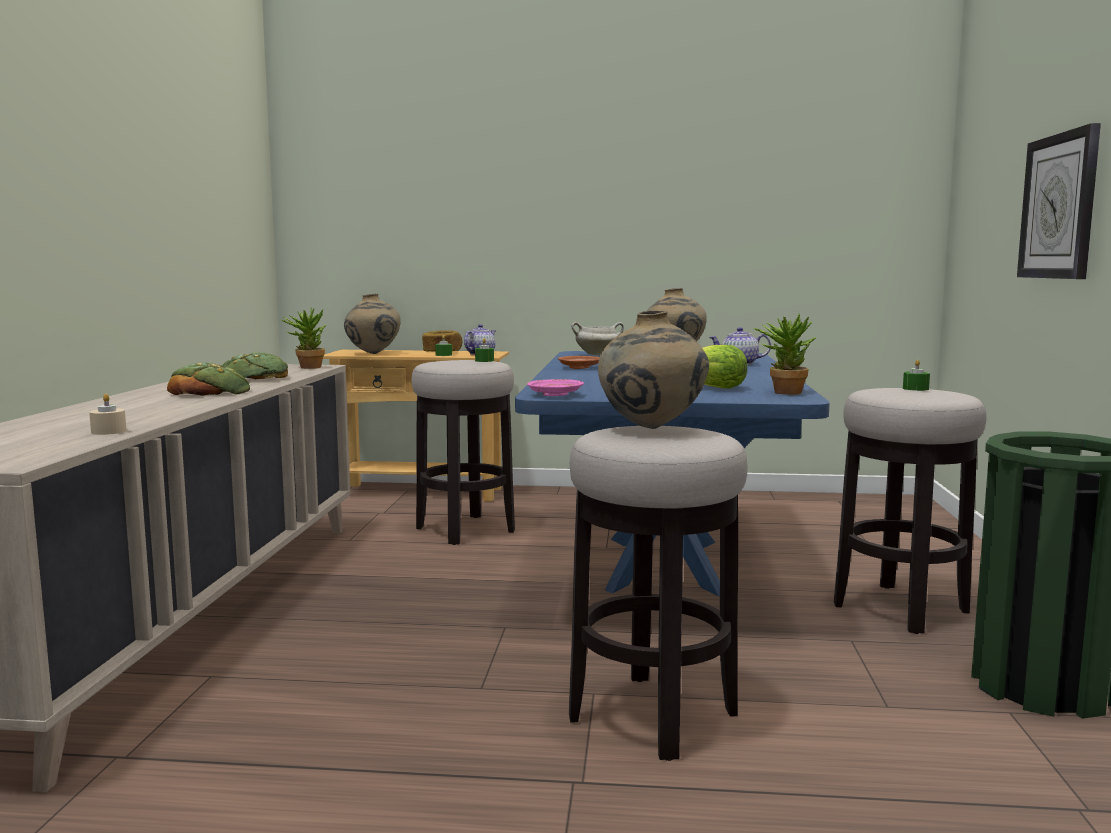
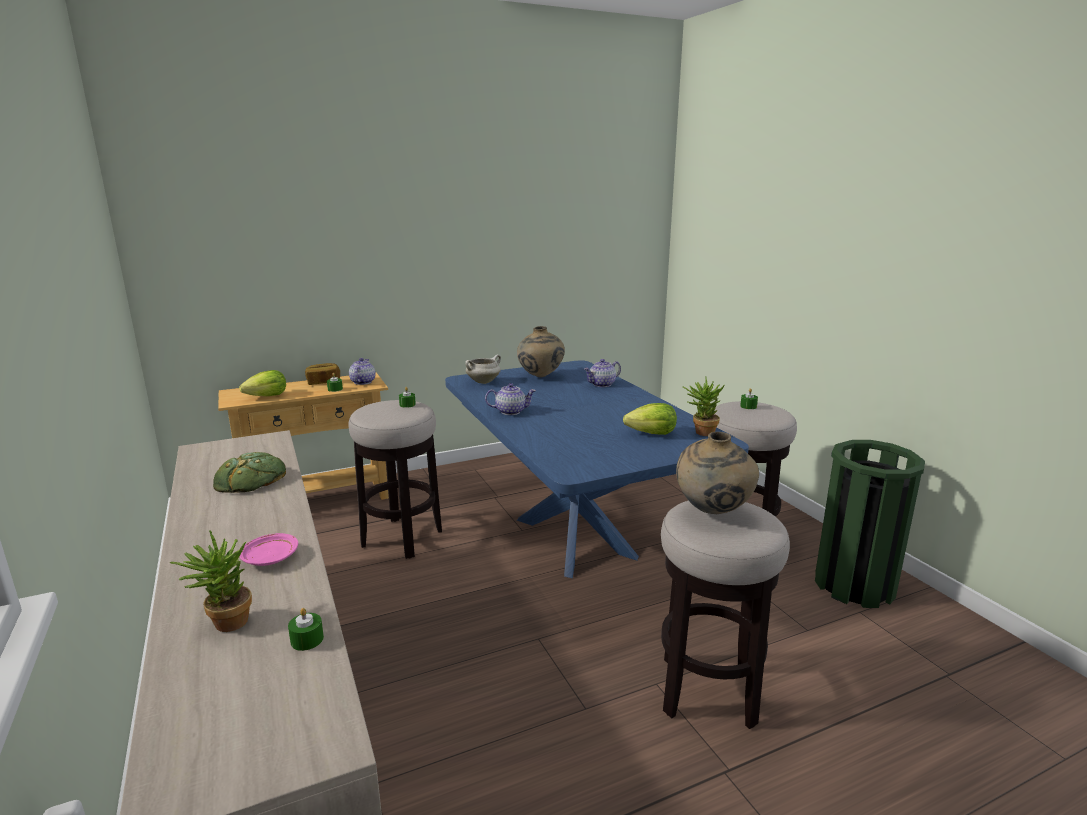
camera: 30 degrees left, 10 degrees up
beige candle [89,394,126,435] -> green candle [288,608,324,651]
bread [167,362,250,396] -> none
potted plant [281,308,326,369] -> potted plant moved to [170,531,252,632]
beige vase [344,294,401,354] -> lettuce [239,370,286,396]
pink plate [527,379,584,396] -> pink plate moved to [240,533,298,566]
brown plate [558,356,600,369] -> teapot [485,383,536,415]
wall clock [1017,123,1101,279] -> none

